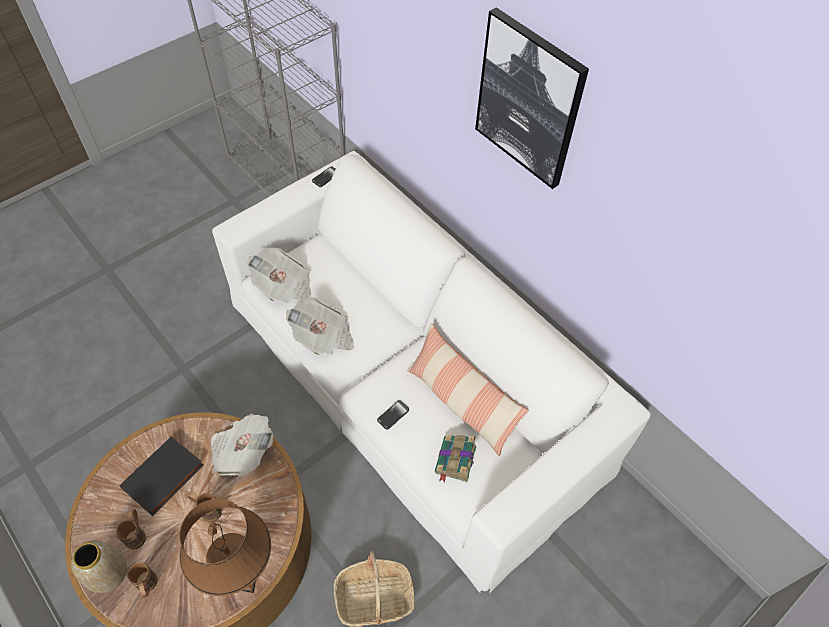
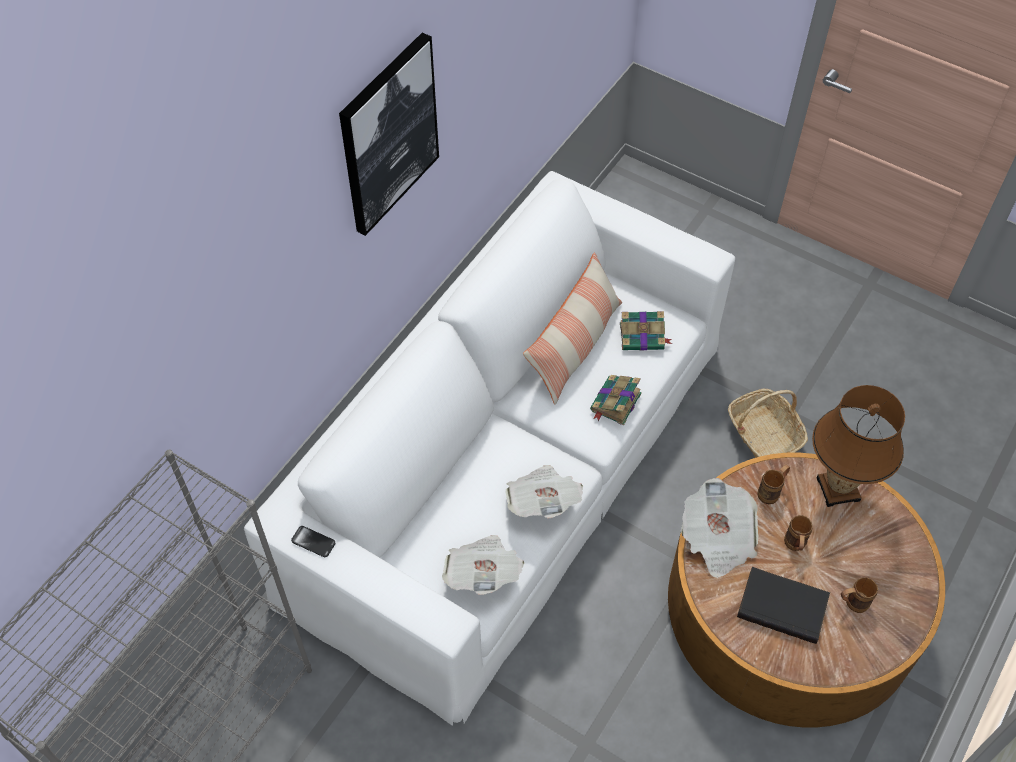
camera: 105 degrees left, 0 degrees up
vase [71,540,127,593] -> none
brown mug [127,562,158,597] -> brown mug moved to [757,465,790,504]
phone [377,400,409,430] -> book [590,375,642,426]

